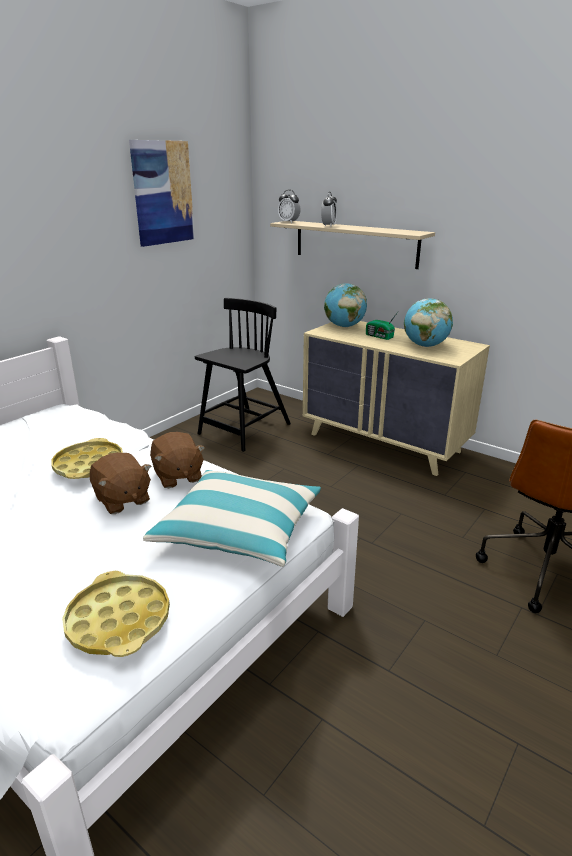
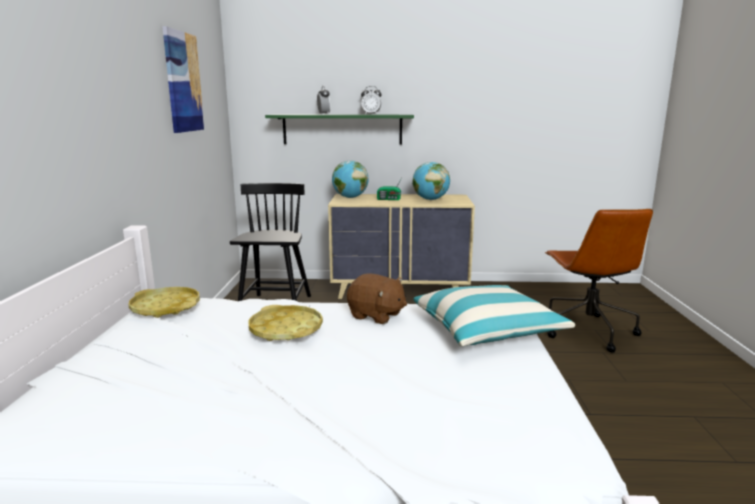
camera: 35 degrees left, 10 degrees down
yellow tray [62,571,170,657] -> yellow tray moved to [128,287,200,318]
brown plush toy [90,452,151,514] -> none
beige shelf [270,221,435,269] -> green shelf [265,115,414,145]
alarm clock [278,190,301,223] -> alarm clock moved to [361,86,382,115]

